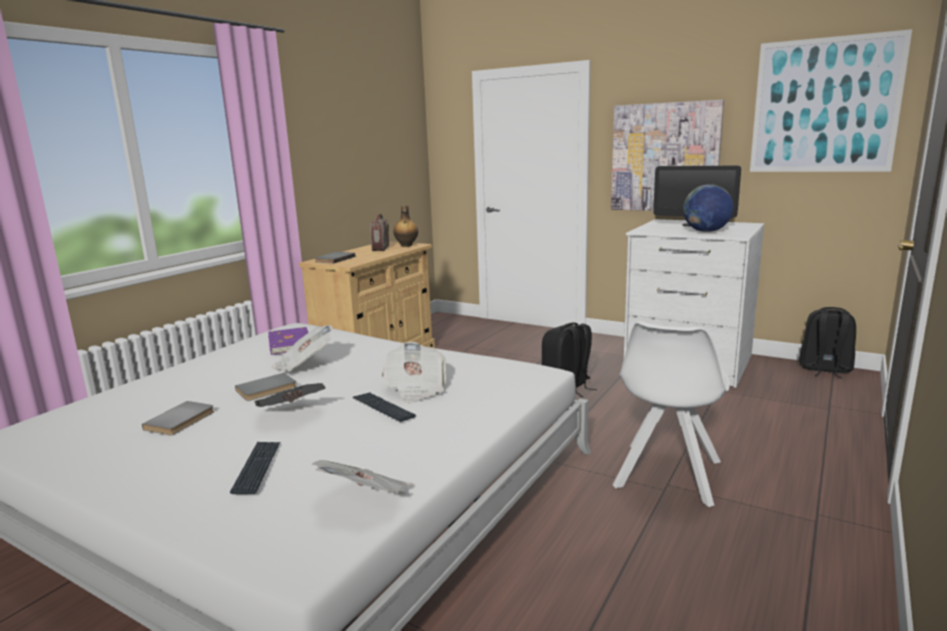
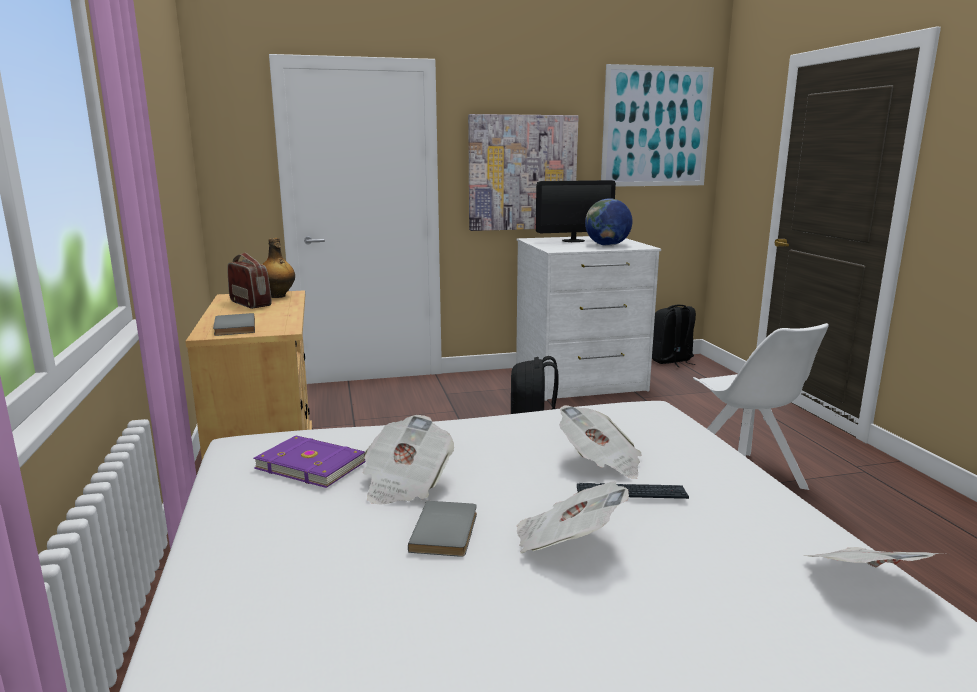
camera: 45 degrees left, 0 degrees up
grey book [142,401,214,435] -> none
keyboard [230,442,280,494] -> none

